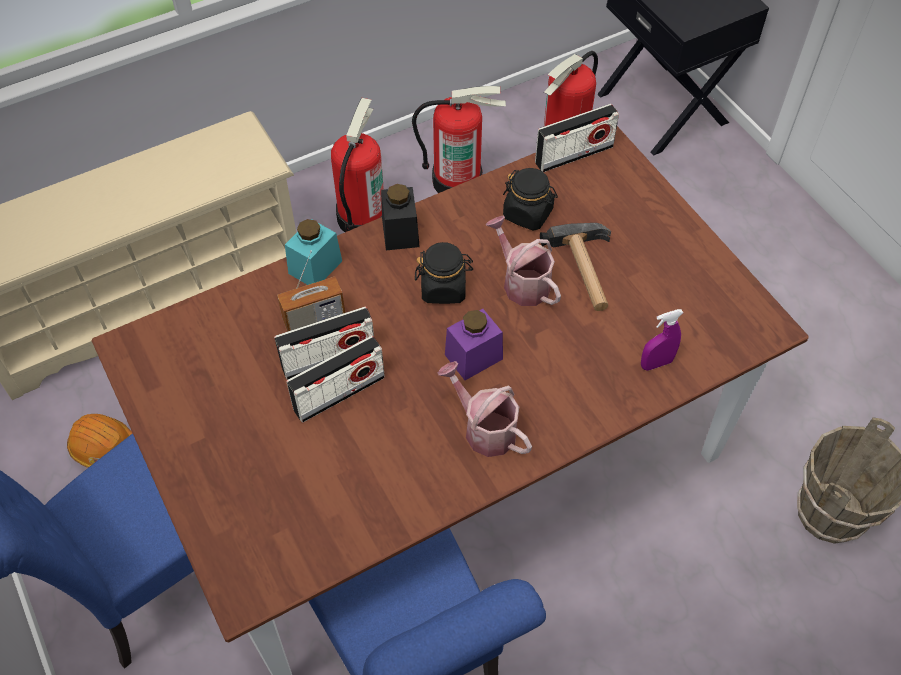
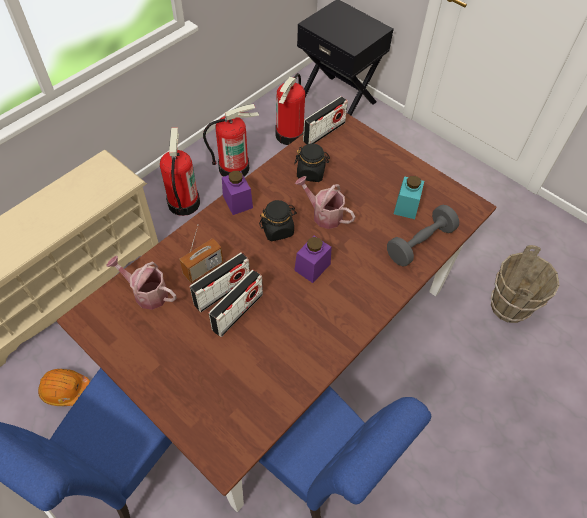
camera: 20 degrees left, 0 degrees up
turquoise jar [285,219,342,285] -> turquoise jar moved to [394,176,424,219]
black jar [381,184,420,250] -> purple jar [222,171,253,215]
watering can [437,361,532,457] -> watering can moved to [106,255,177,310]
hammer [540,223,611,311] -> none
purple spray bottle [641,309,683,370] -> grey dumbbell [387,205,459,267]

